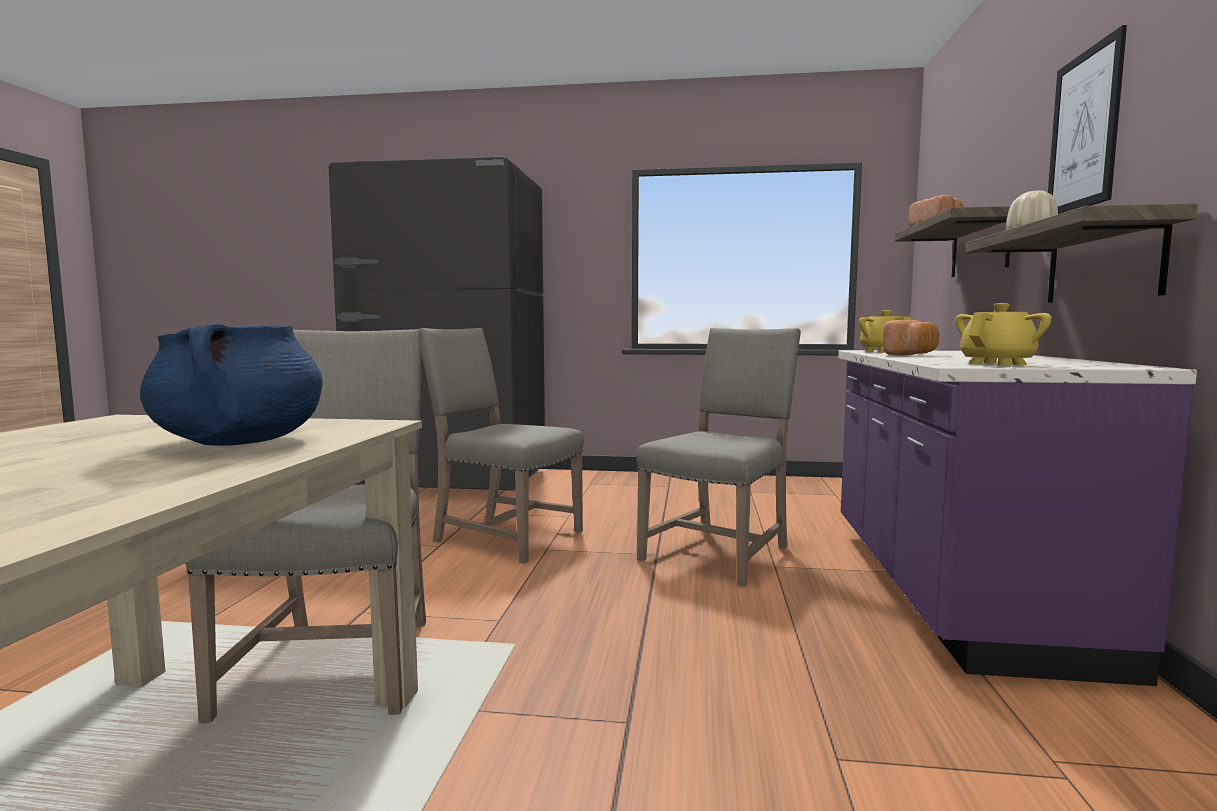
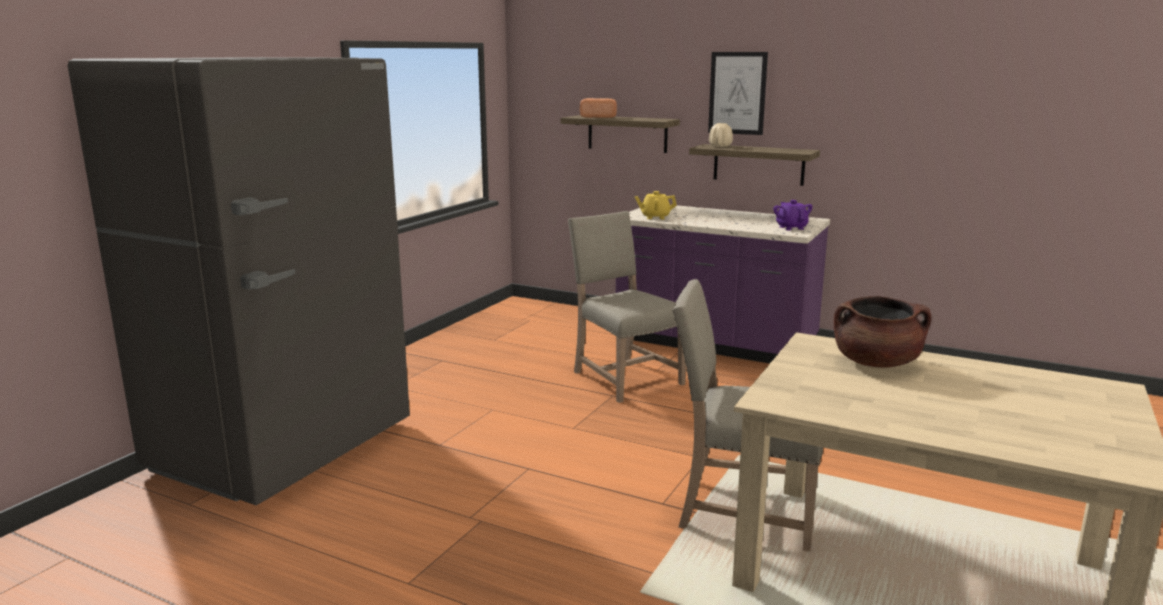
camera: 70 degrees left, 10 degrees up
blue cooking pot [140,324,323,446] -> brown cooking pot [834,296,931,368]
beige chair [419,328,584,564] -> none
bread [883,320,940,356] -> none
yellow teapot [955,303,1052,366] -> purple teapot [773,200,813,230]

